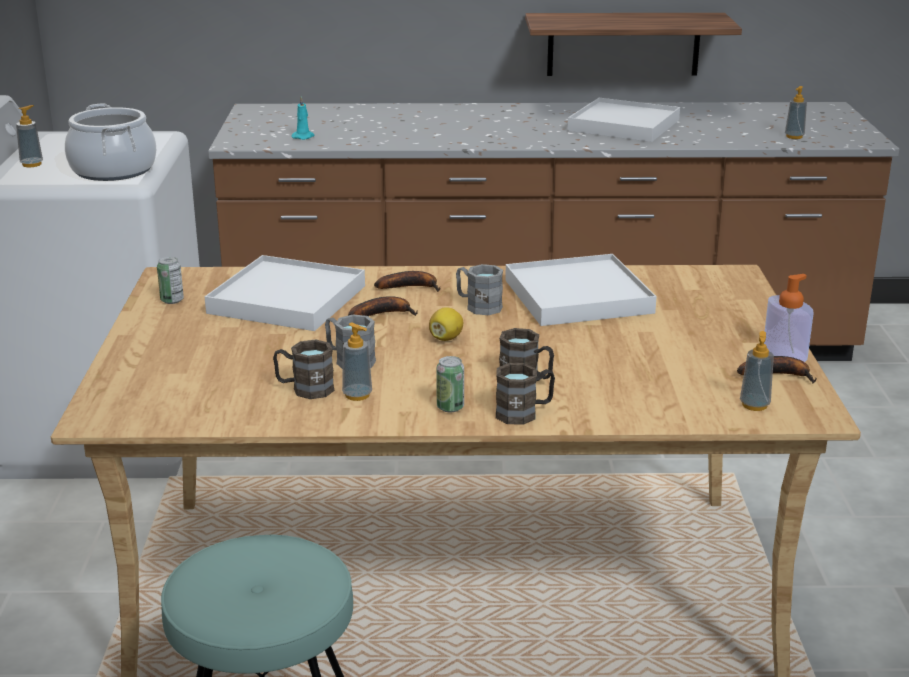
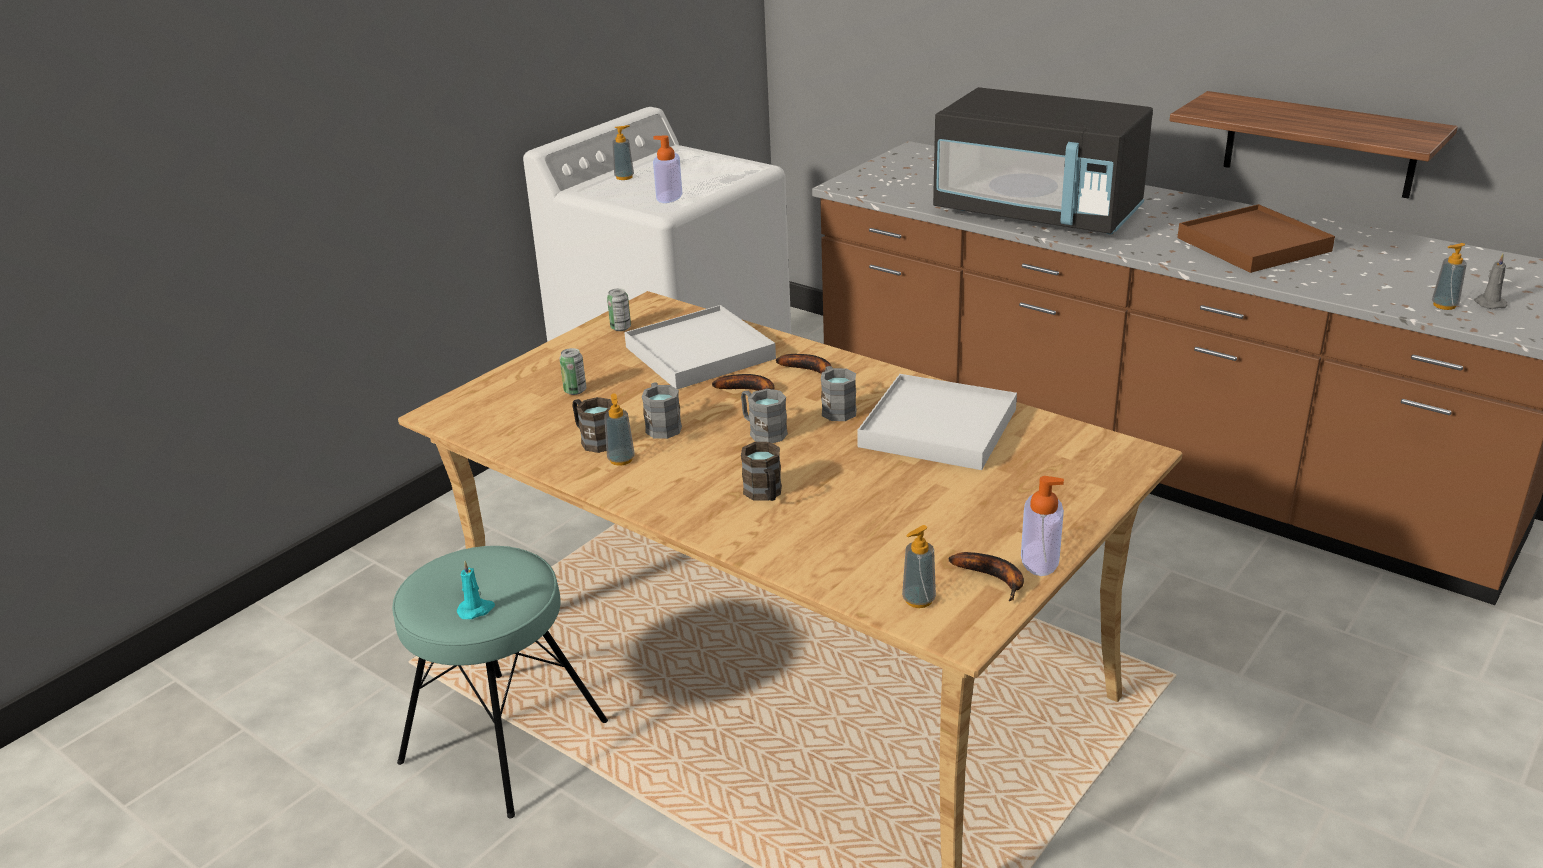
camera: 40 degrees right, 5 degrees up
cooking pot [65,104,156,181] -> soap dispenser [653,135,682,203]
turquoise candle [291,96,314,140] -> turquoise candle moved to [457,561,495,619]
lemon [429,307,463,341] -> grey mug [741,389,788,443]
can [436,356,464,413] -> can moved to [559,348,586,395]
brown mug [496,363,555,425] -> none
white tray [567,98,680,142] -> brown tray [1177,204,1335,273]
none -> black microwave [933,87,1153,234]
none -> grey candle [1474,254,1508,309]

